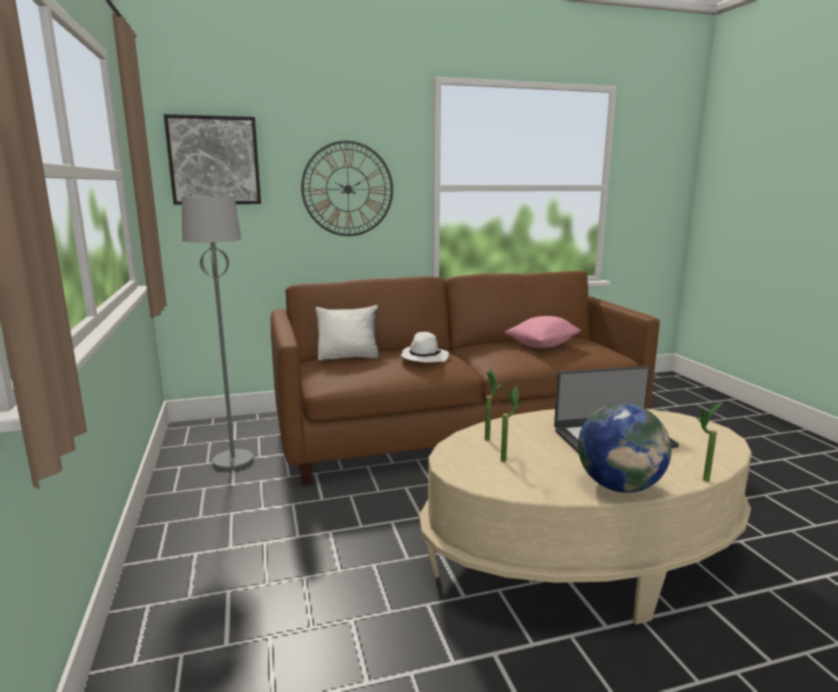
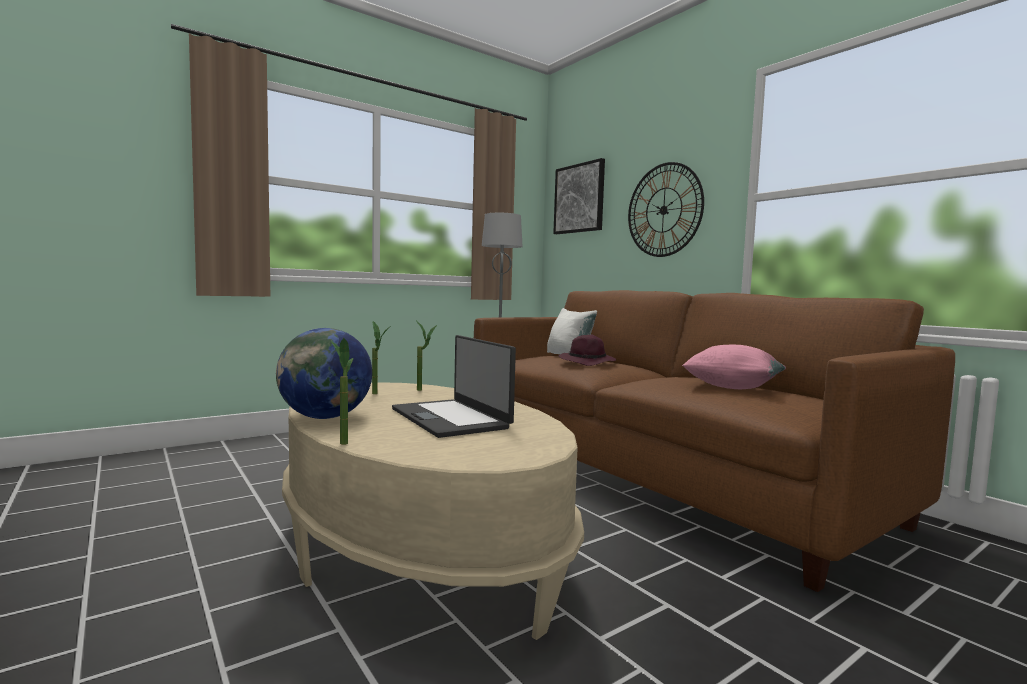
camera: 70 degrees right, 10 degrees down
white hat [400,332,449,362] -> purple hat [558,335,616,366]

